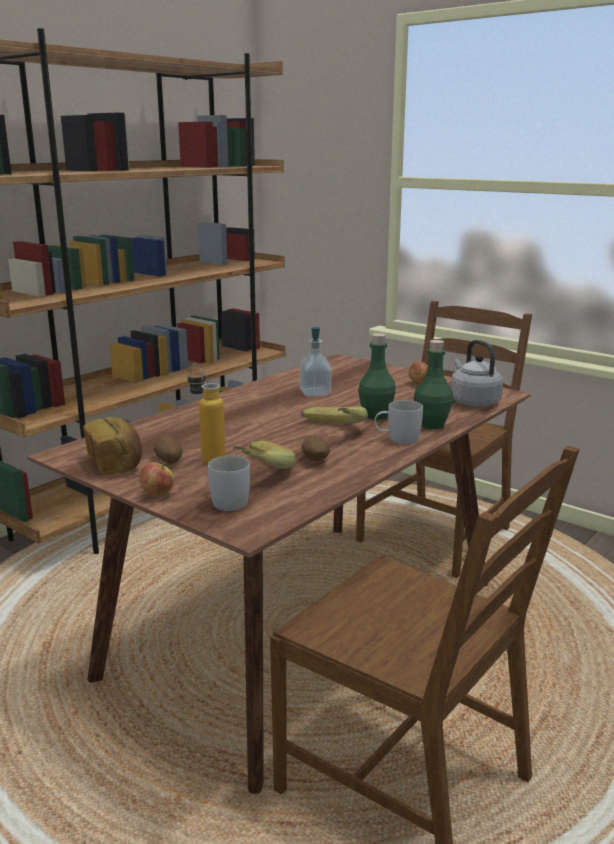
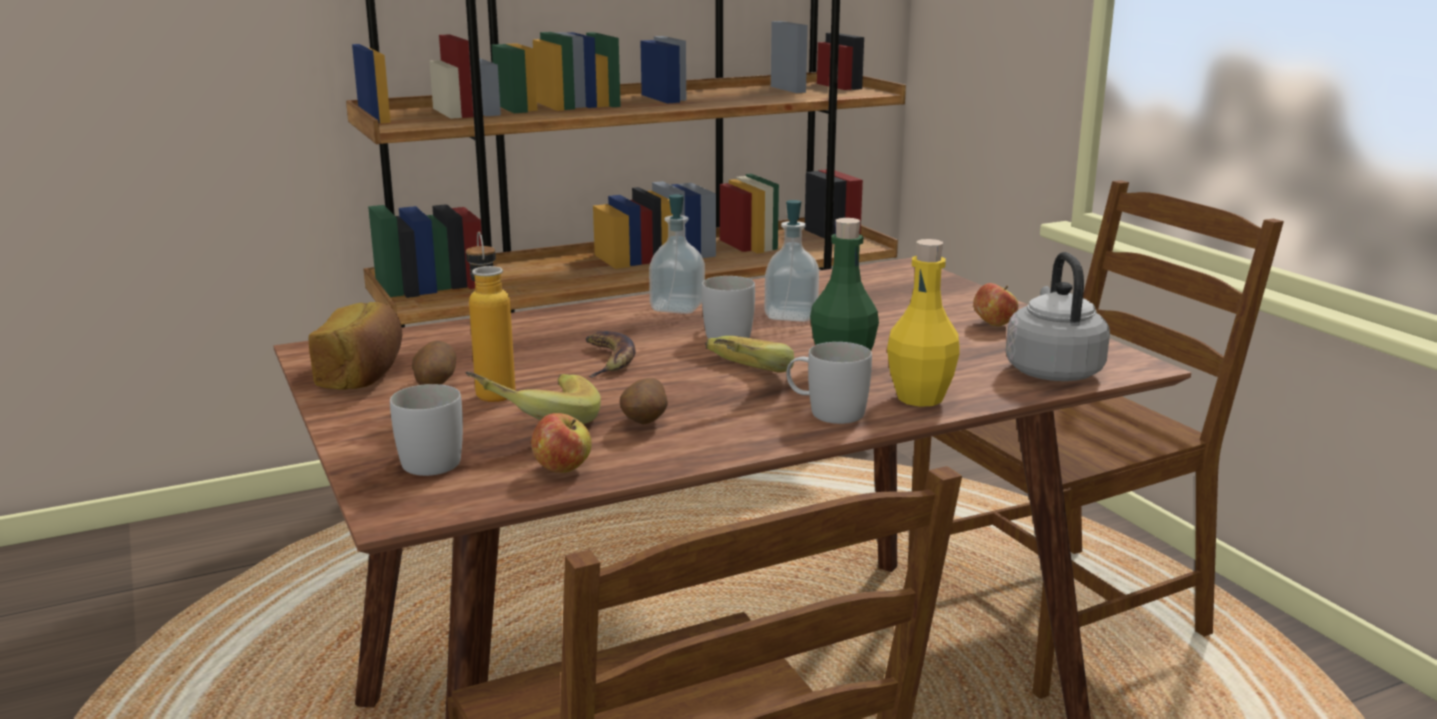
camera: 25 degrees right, 0 degrees up
apple [139,462,174,496] -> apple moved to [531,413,592,473]
green bottle [414,340,454,429] -> yellow bottle [887,239,960,407]
none -> banana [586,331,635,378]
none -> soap dispenser [649,194,705,314]
none -> white mug [702,276,755,339]

